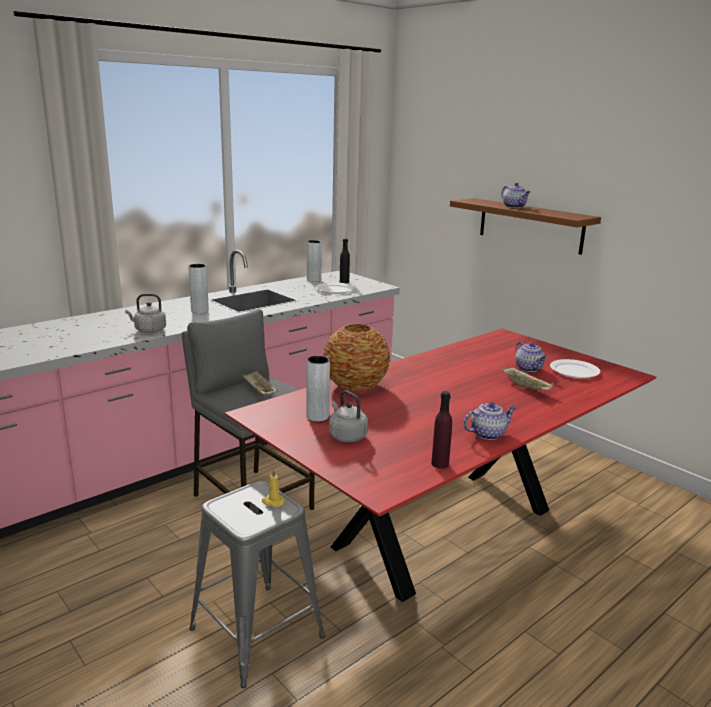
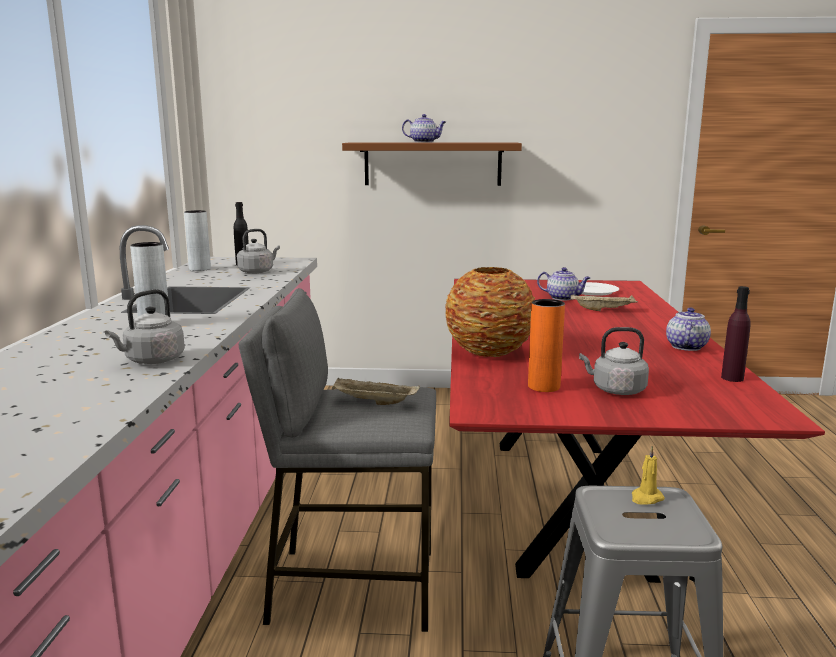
camera: 45 degrees left, 5 degrees down
grey vase [306,356,330,422] -> orange vase [528,299,565,392]
white plate [316,282,354,294] -> grey kettle [237,229,280,274]

